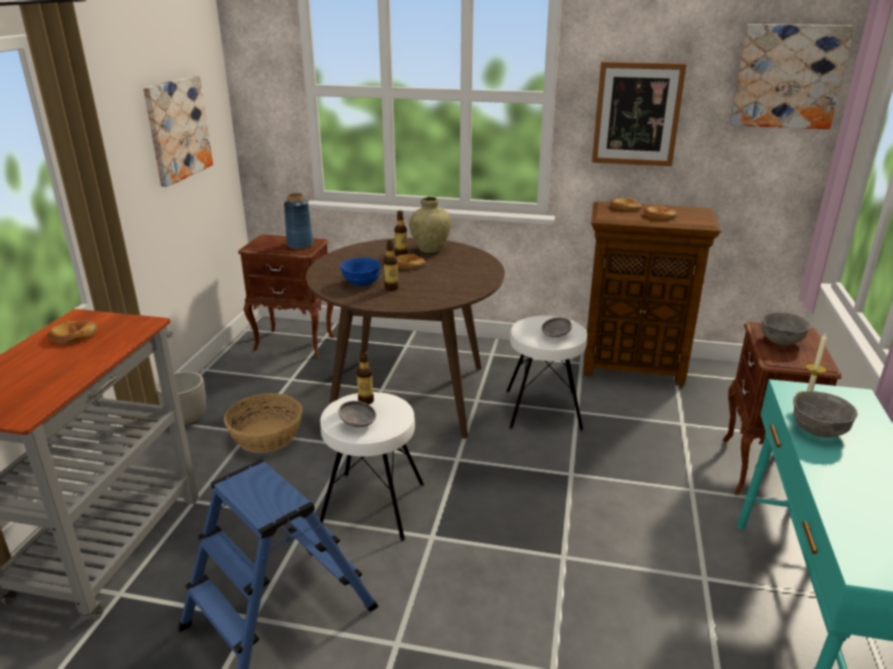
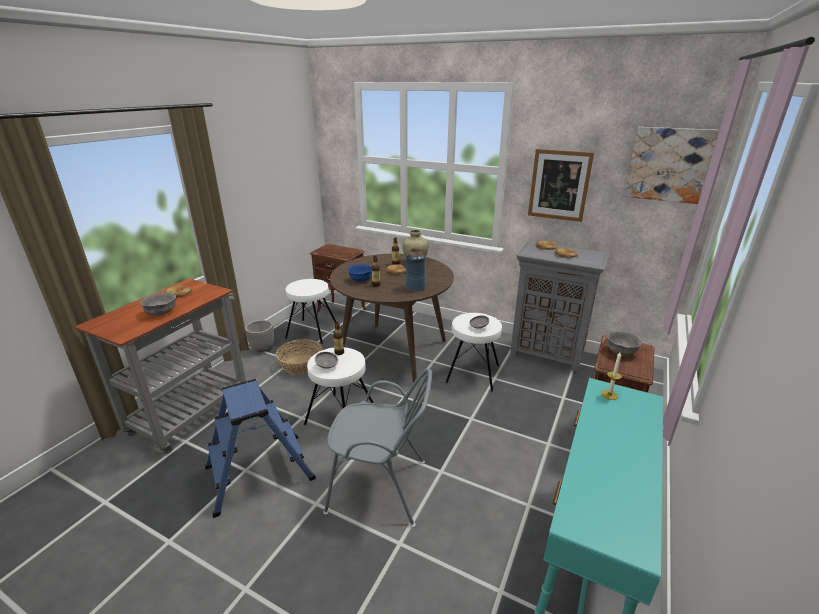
camera: 15 degrees right, 0 degrees up
picture [143,75,213,187] -> none
blue vase [284,193,313,249] -> blue vase moved to [405,249,426,292]
brown cabinet [584,202,722,386] -> grey cabinet [511,241,610,372]
grey bowl [793,391,858,438] -> grey bowl moved to [140,292,176,316]
none -> white stool [285,279,336,344]
none -> grey chair [323,369,432,527]

